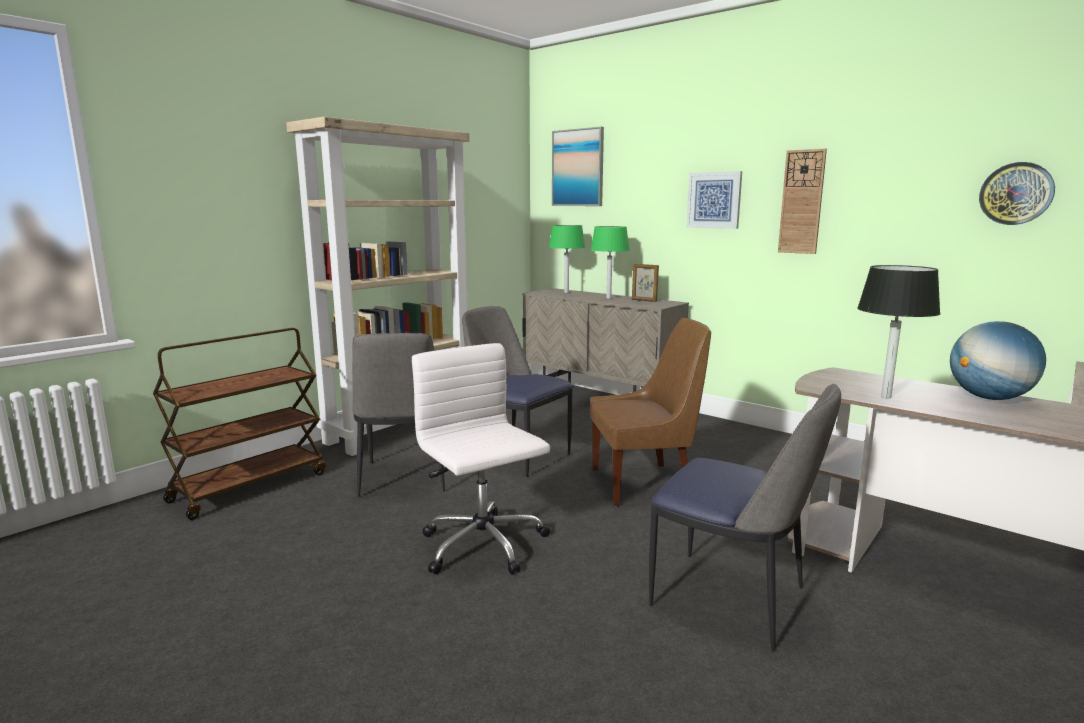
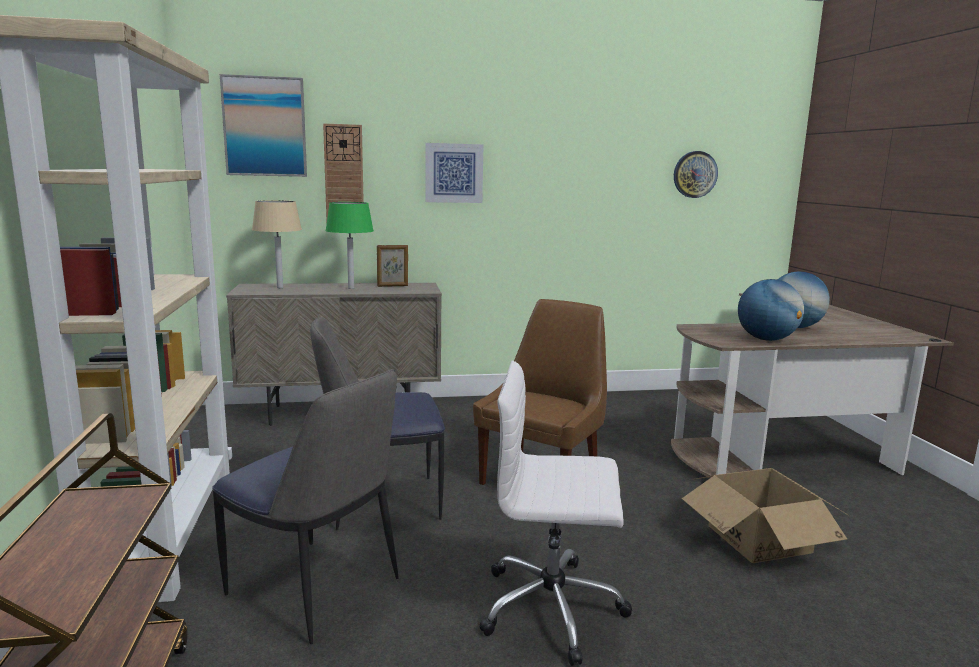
camera: 50 degrees left, 0 degrees up
green table lamp [549,225,585,293] -> beige table lamp [252,200,302,288]
chair [649,384,841,652] -> cardboard box [682,468,848,563]
wall clock [778,149,827,254] -> wall clock moved to [323,124,364,220]
black table lamp [857,265,941,398] -> globe [738,279,804,341]

